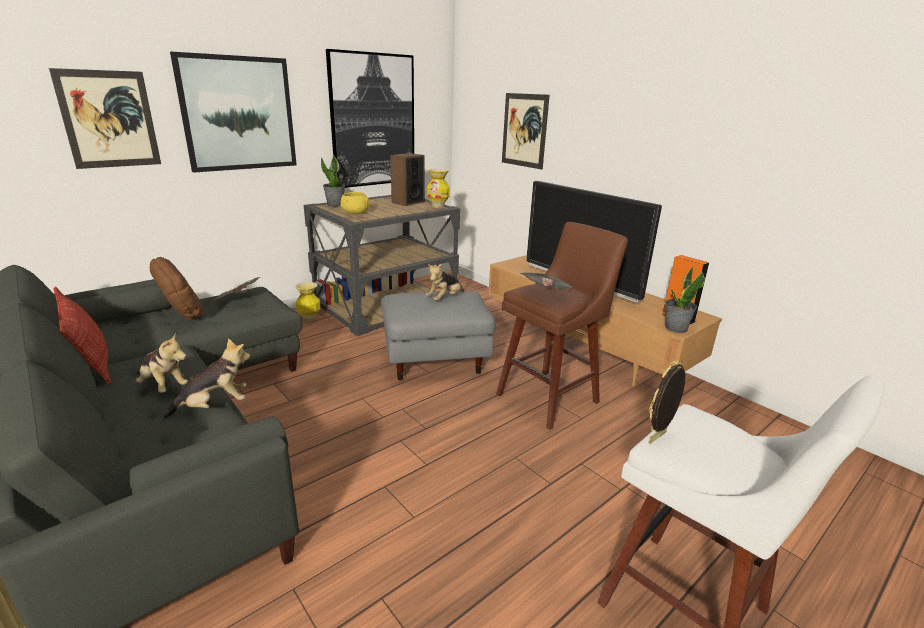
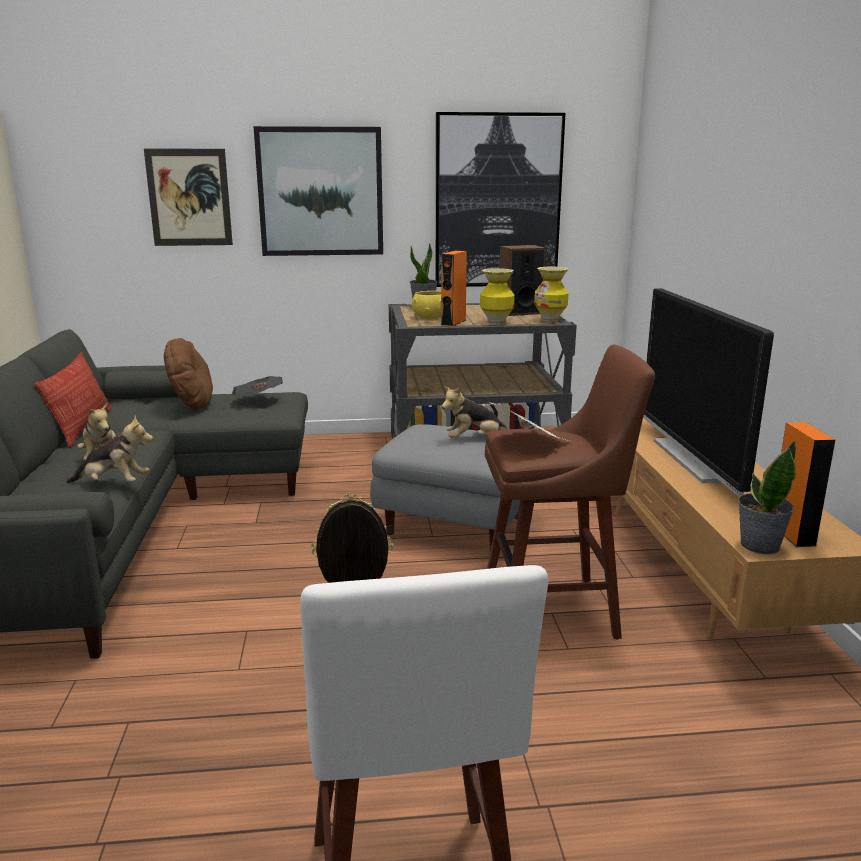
camera: 35 degrees right, 5 degrees down
vase [295,282,321,321] -> vase moved to [480,268,515,324]
picture [502,93,550,170] -> none
none -> orange speaker [441,251,467,326]

